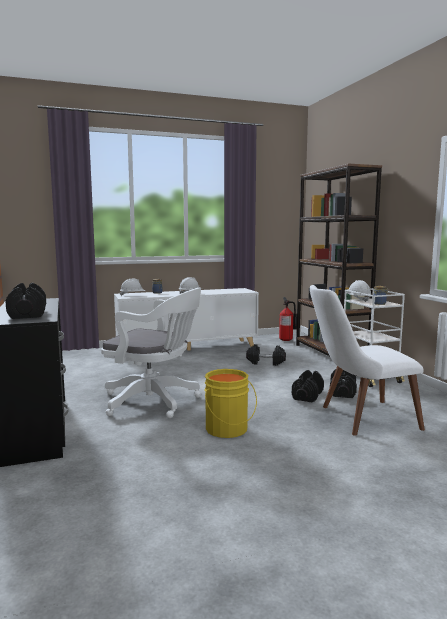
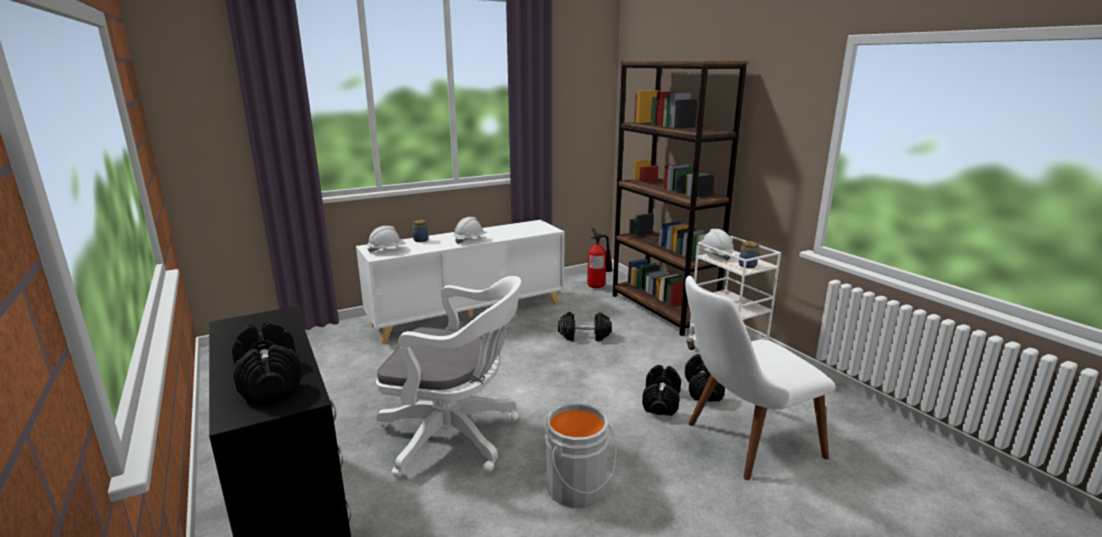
camera: 10 degrees left, 10 degrees up
yellow bucket [205,369,257,438] -> grey bucket [545,403,616,508]

